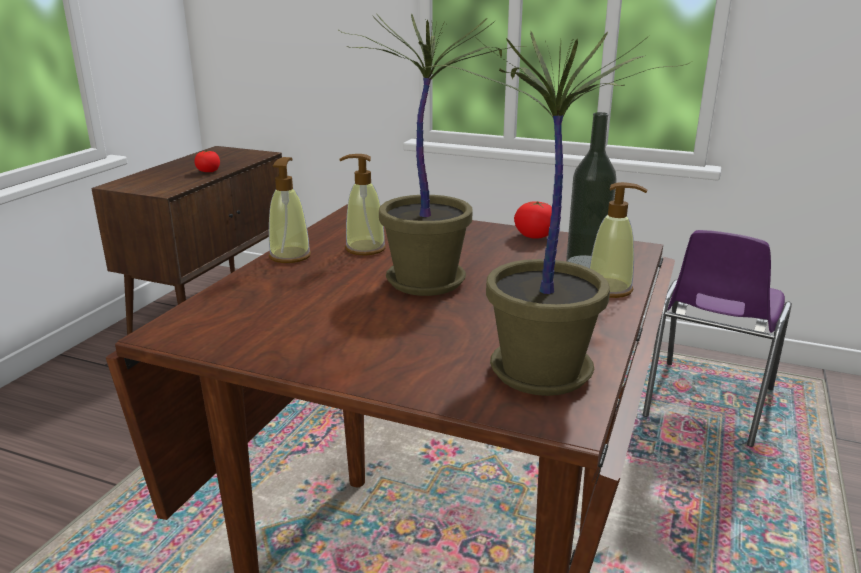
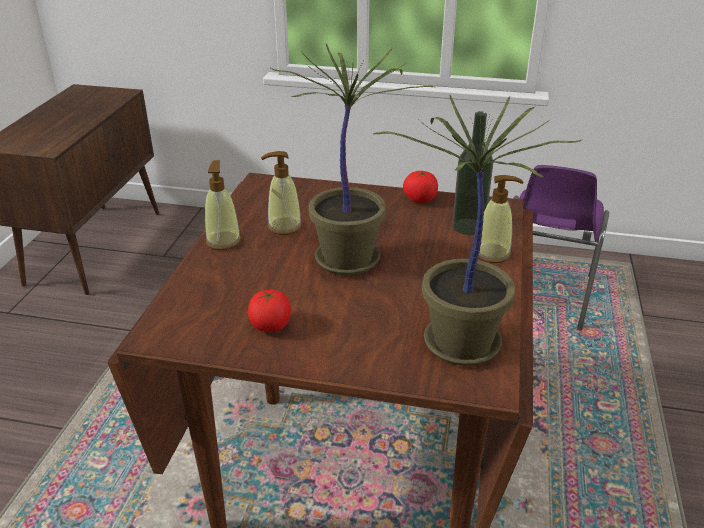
camera: 10 degrees left, 10 degrees up
tomato [194,150,220,172] -> tomato moved to [248,290,291,332]

